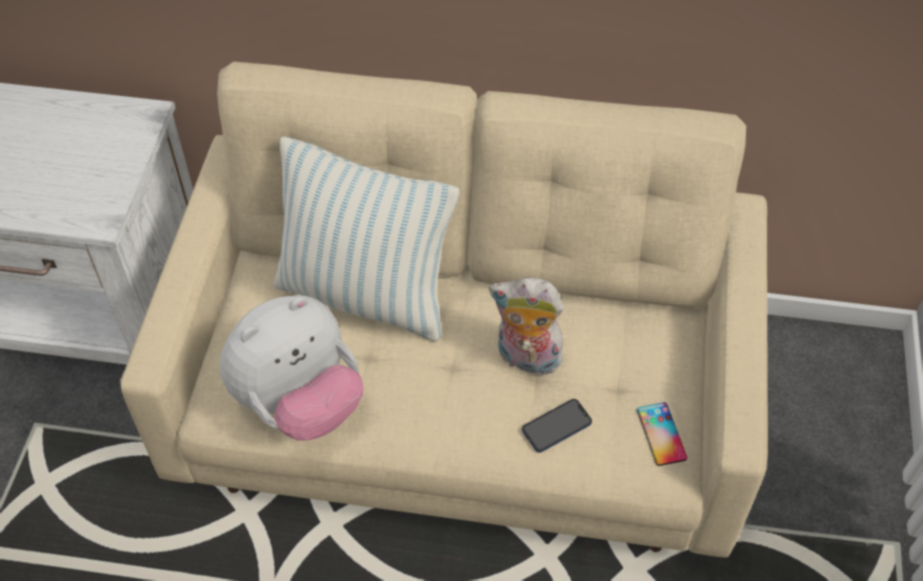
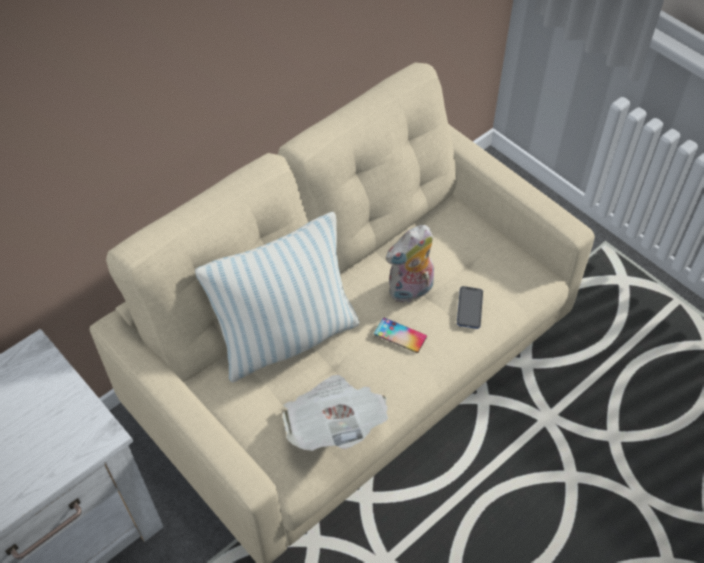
camera: 50 degrees left, 0 degrees up
plush toy [219,295,364,441] -> newspaper [283,375,388,451]
phone [637,402,687,466] -> phone moved to [374,318,427,353]

